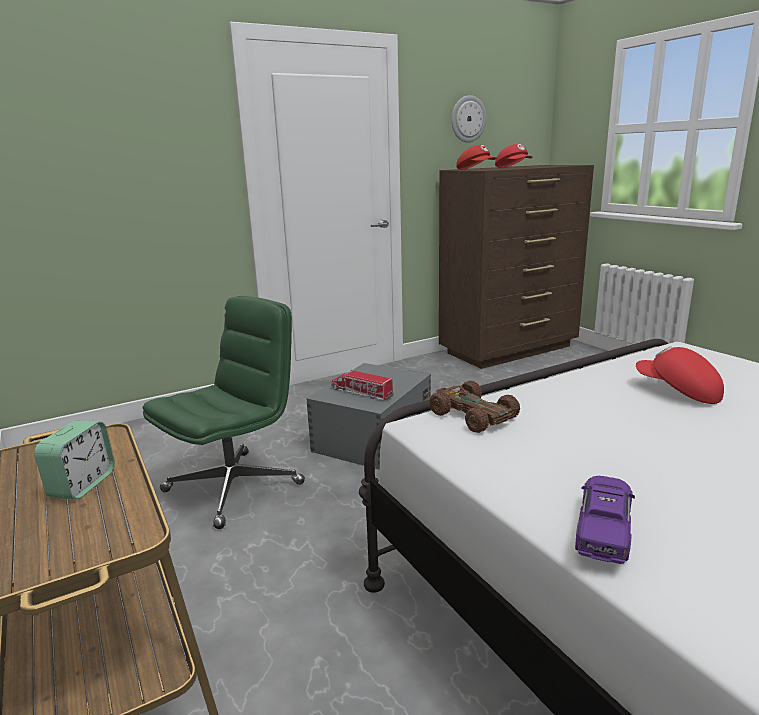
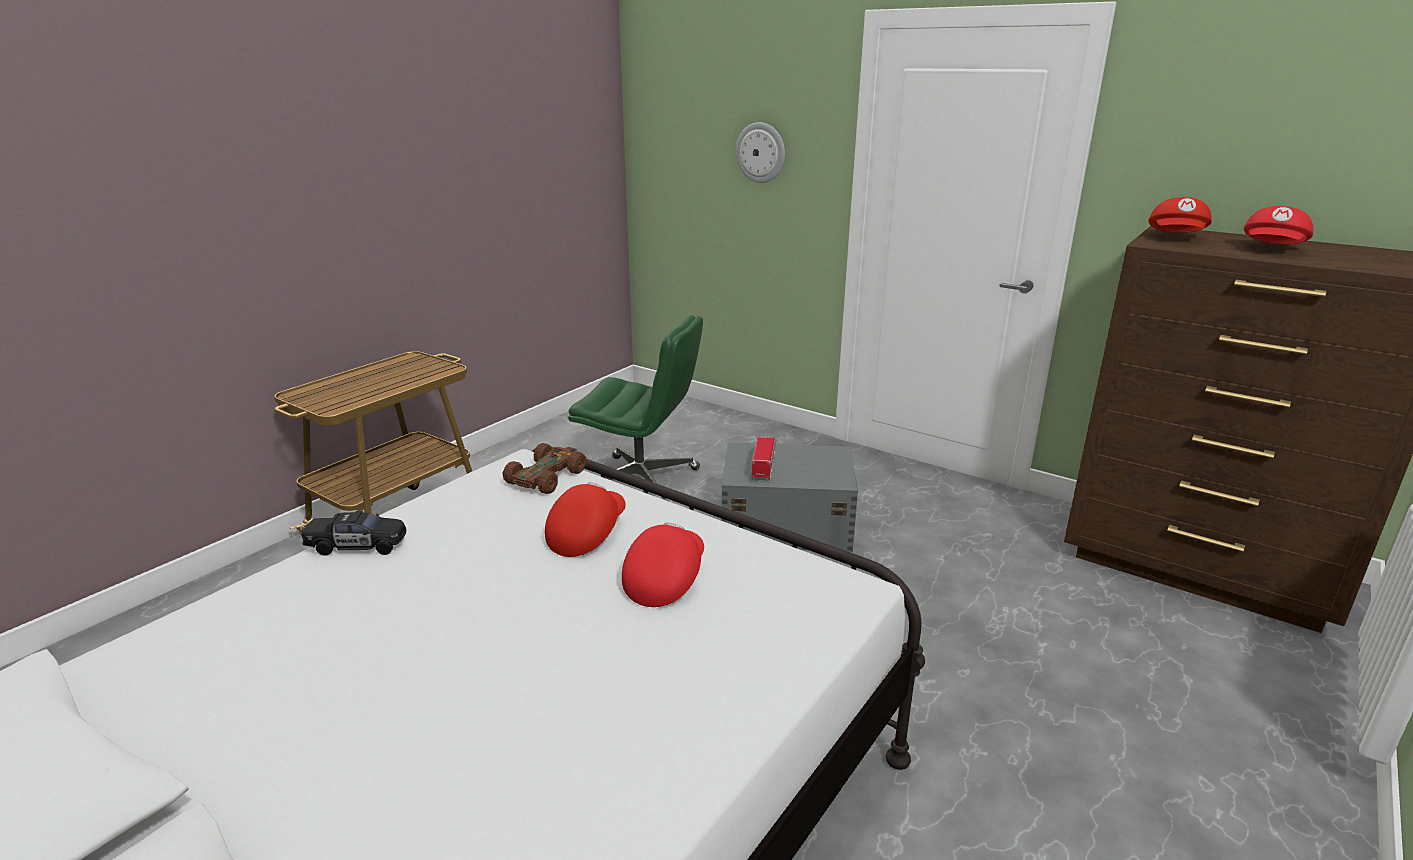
camera: 65 degrees right, 5 degrees up
alarm clock [34,421,115,499] -> none
wall clock [451,95,486,143] -> wall clock moved to [736,122,785,183]
purple toy car [575,476,635,564] -> black toy car [301,511,406,556]
none -> red cap [545,482,626,557]

